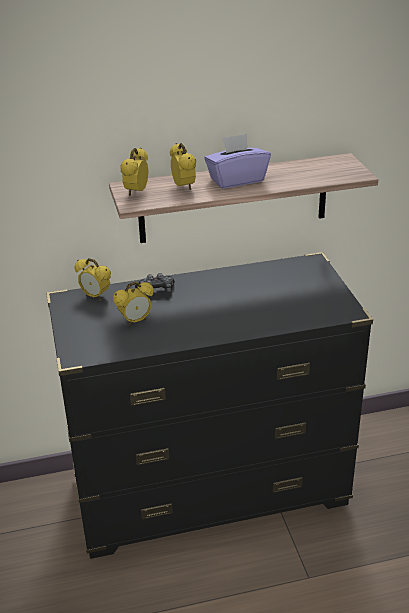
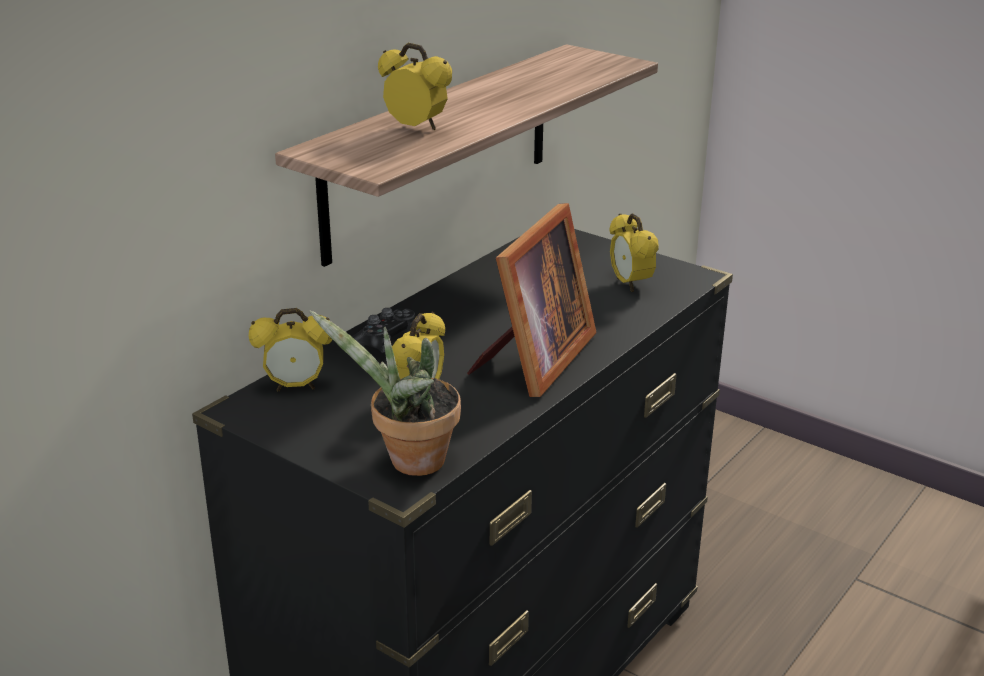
camera: 40 degrees left, 5 degrees down
alarm clock [120,148,148,196] -> alarm clock moved to [610,213,659,292]
purple tissue box [204,134,271,189] -> none
none -> potted plant [310,311,461,476]
none -> picture frame [467,203,596,397]

